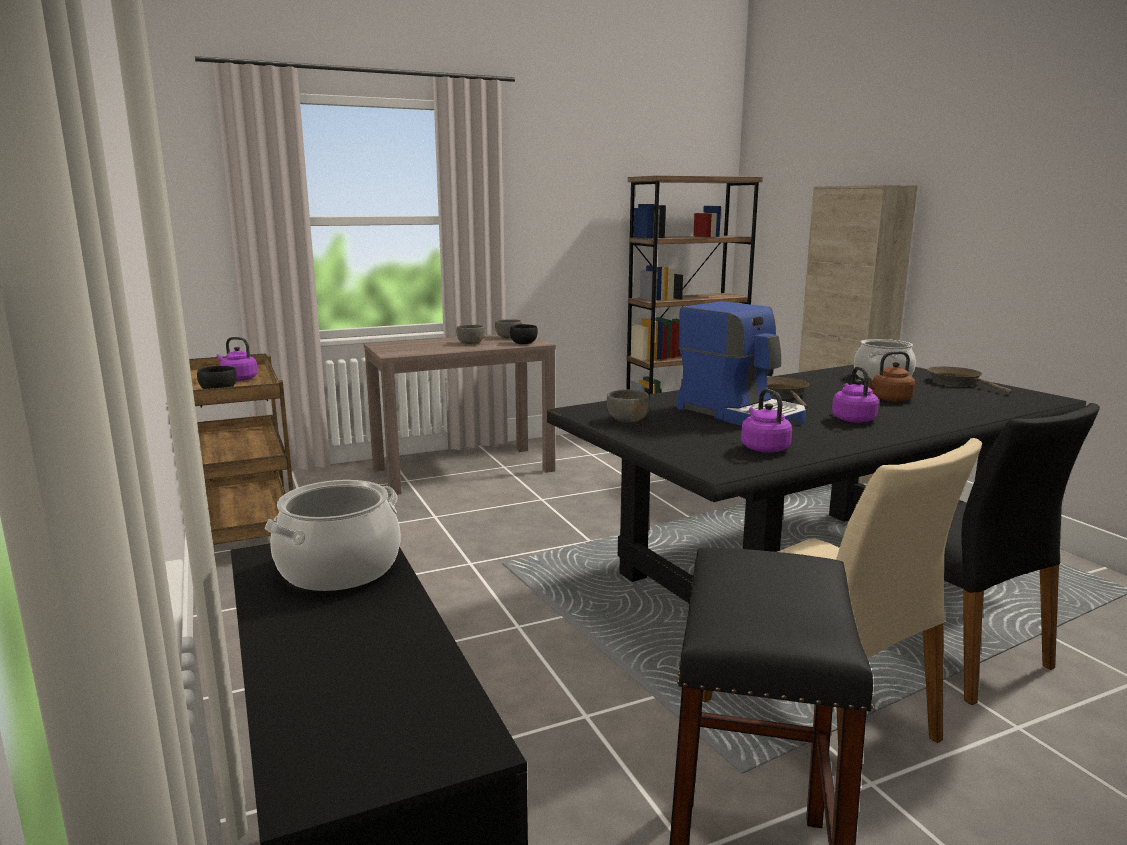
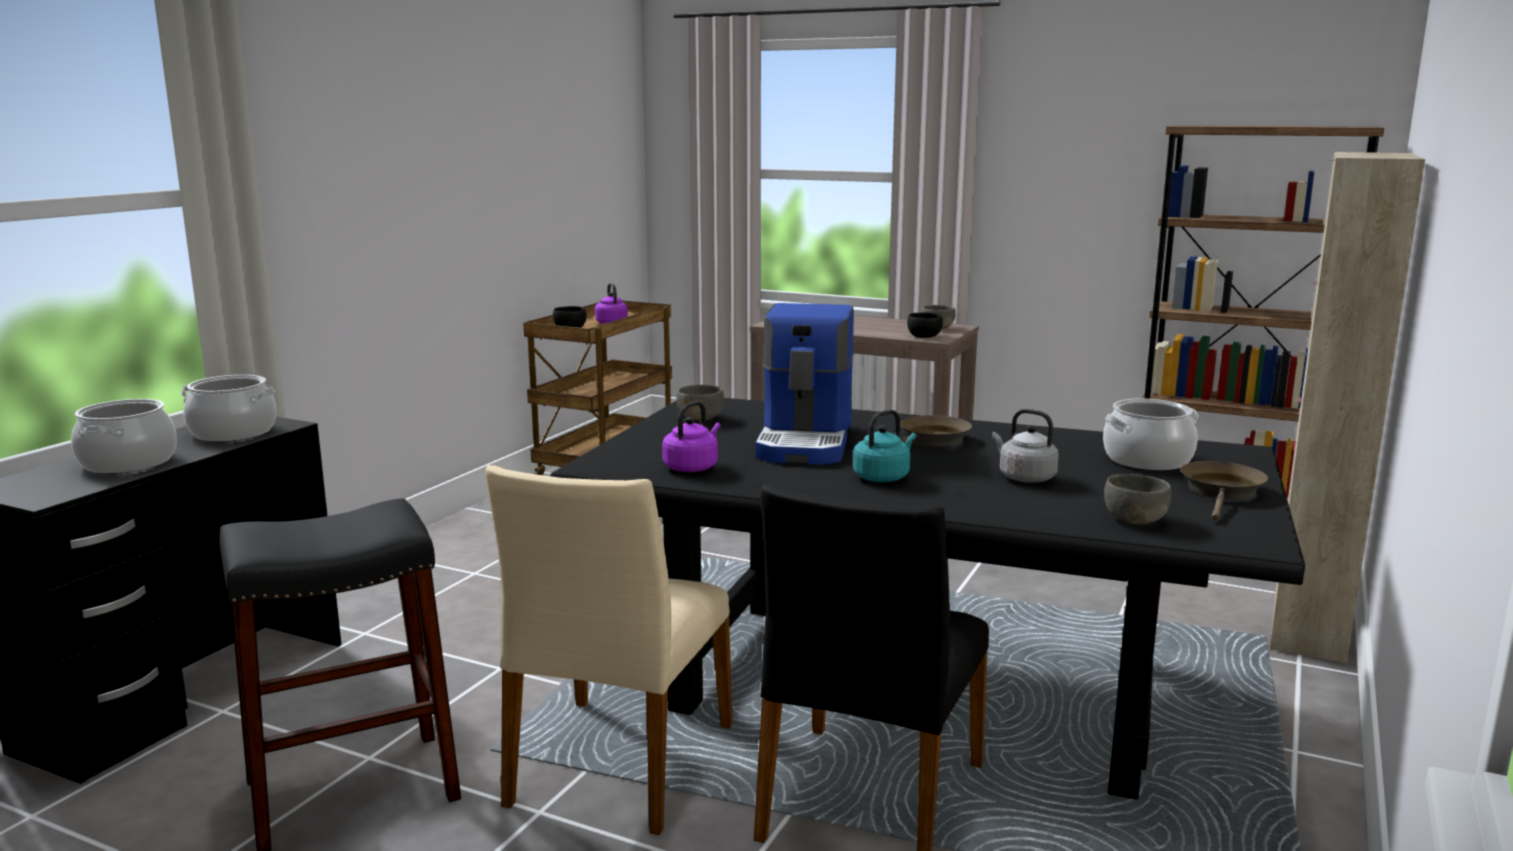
camera: 50 degrees right, 0 degrees up
grey bowl [456,325,485,344] -> grey bowl moved to [1104,474,1171,525]
purple kettle [832,366,879,423] -> turquoise kettle [853,410,916,482]
brown kettle [863,351,915,402] -> grey kettle [992,409,1059,483]
none -> cooking pot [71,399,177,473]

